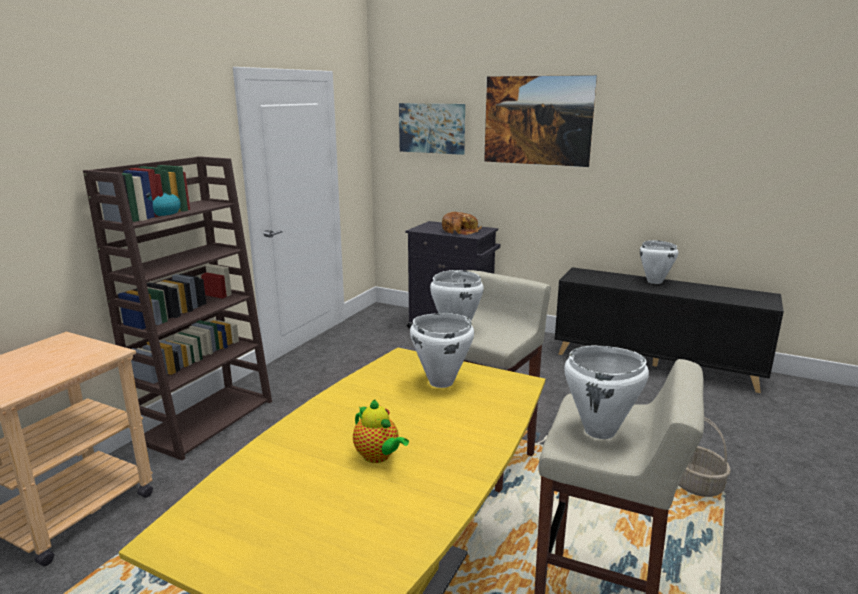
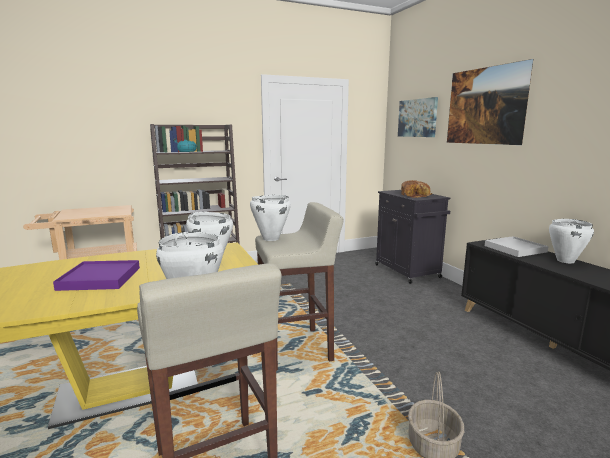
camera: 40 degrees right, 5 degrees down
teapot [353,400,409,463] -> purple tray [53,260,140,291]
none -> white tray [485,236,549,257]

